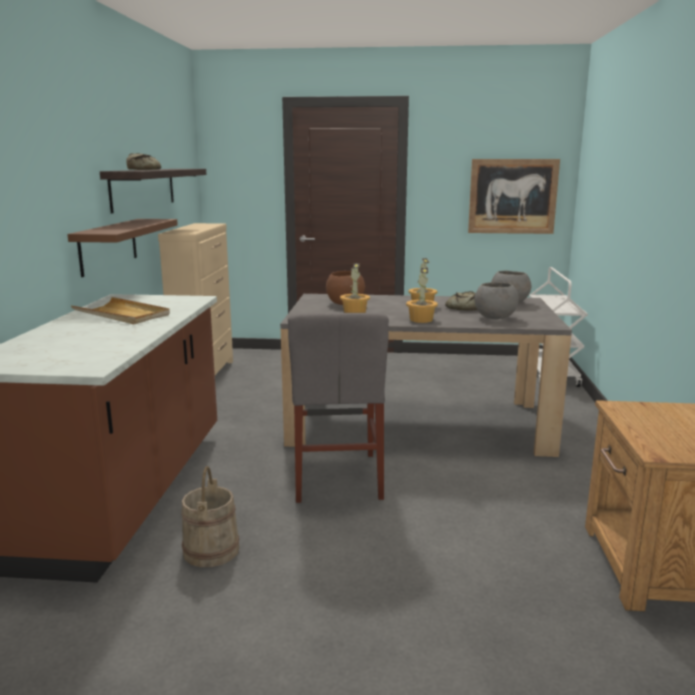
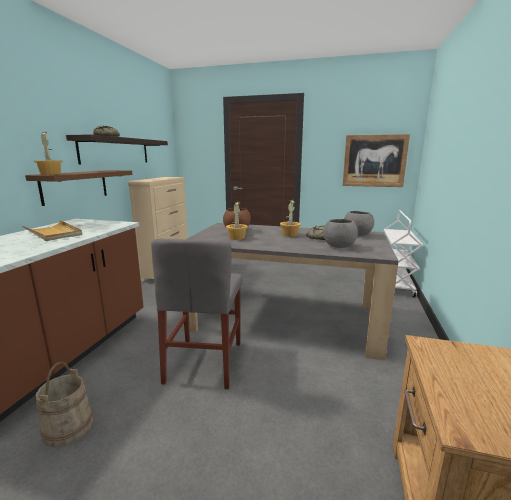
camera: 10 degrees right, 0 degrees up
potted plant [406,268,438,323] -> potted plant moved to [34,132,63,175]

